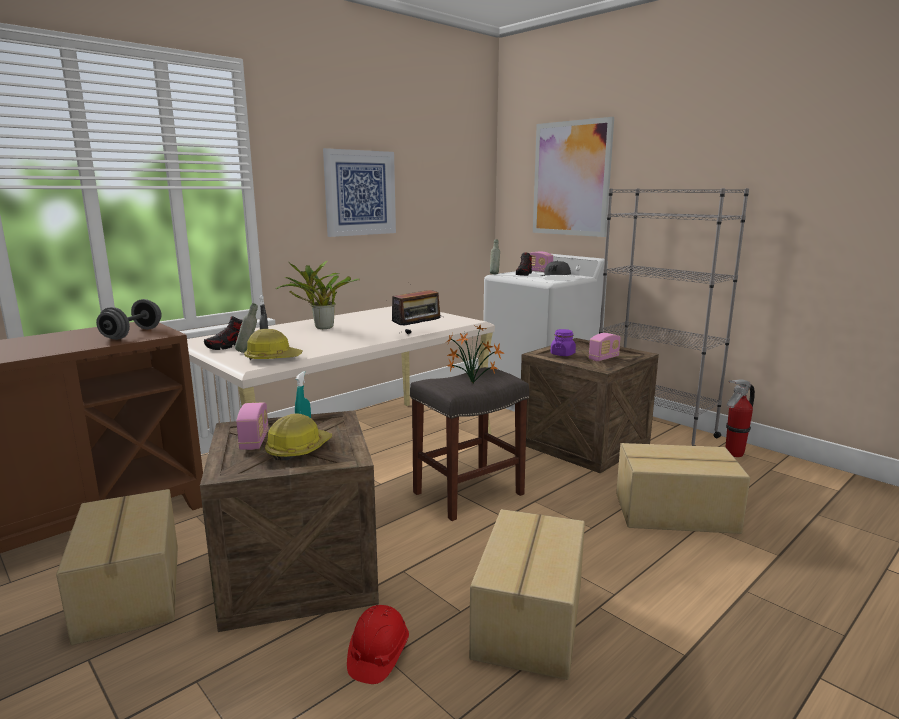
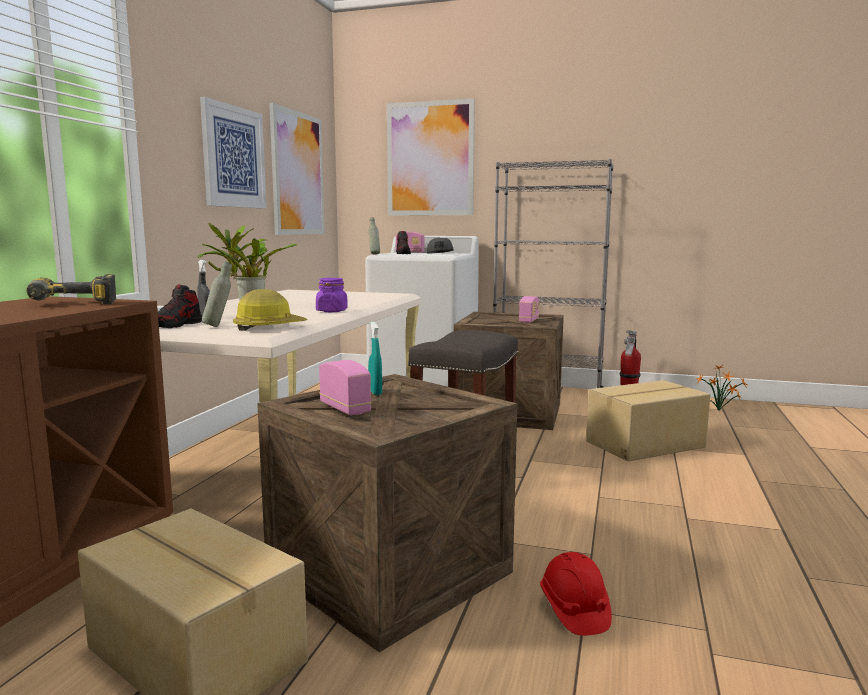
camera: 30 degrees left, 5 degrees down
grey dumbbell [96,299,162,340] -> power drill [27,274,116,304]
hard hat [265,414,332,461] -> none
radio [392,290,443,334] -> none
potted plant [447,325,504,383] -> potted plant moved to [696,365,748,410]
cardboard box [469,509,585,680] -> none
purple jar [551,329,576,356] -> purple jar moved to [316,278,348,312]
none -> picture [269,103,325,235]

